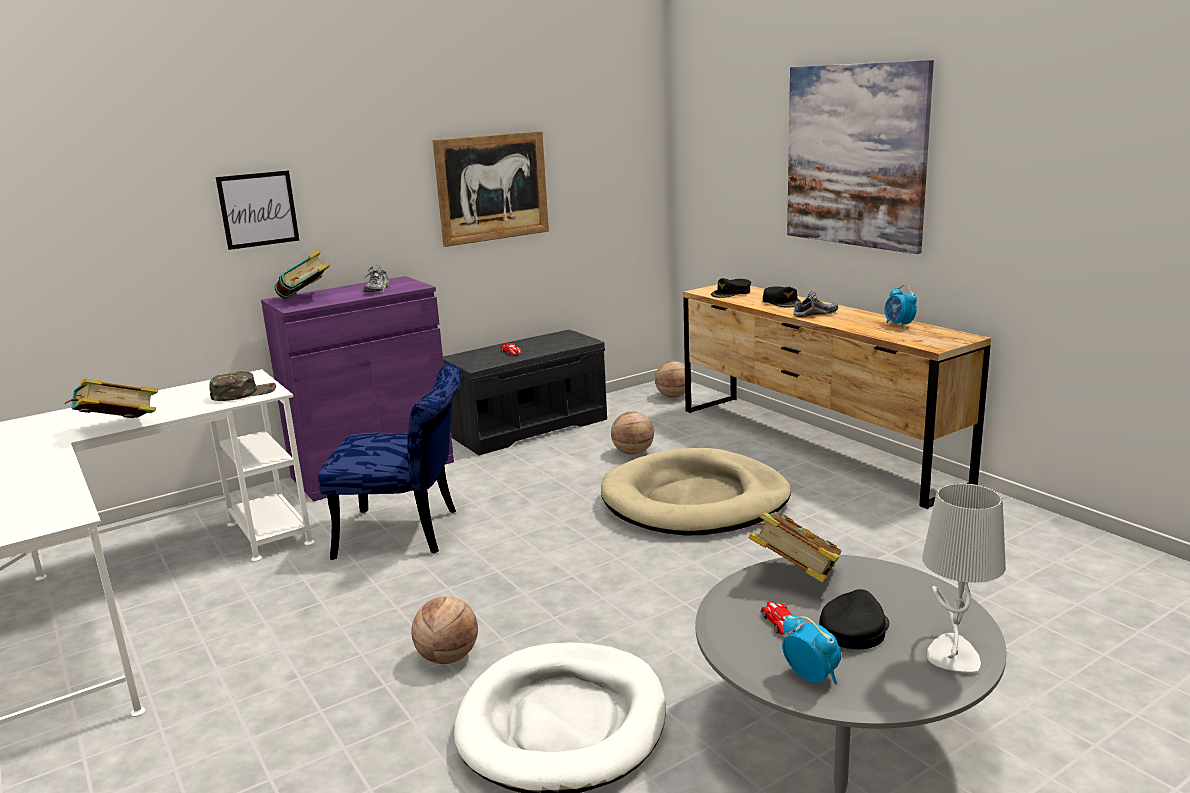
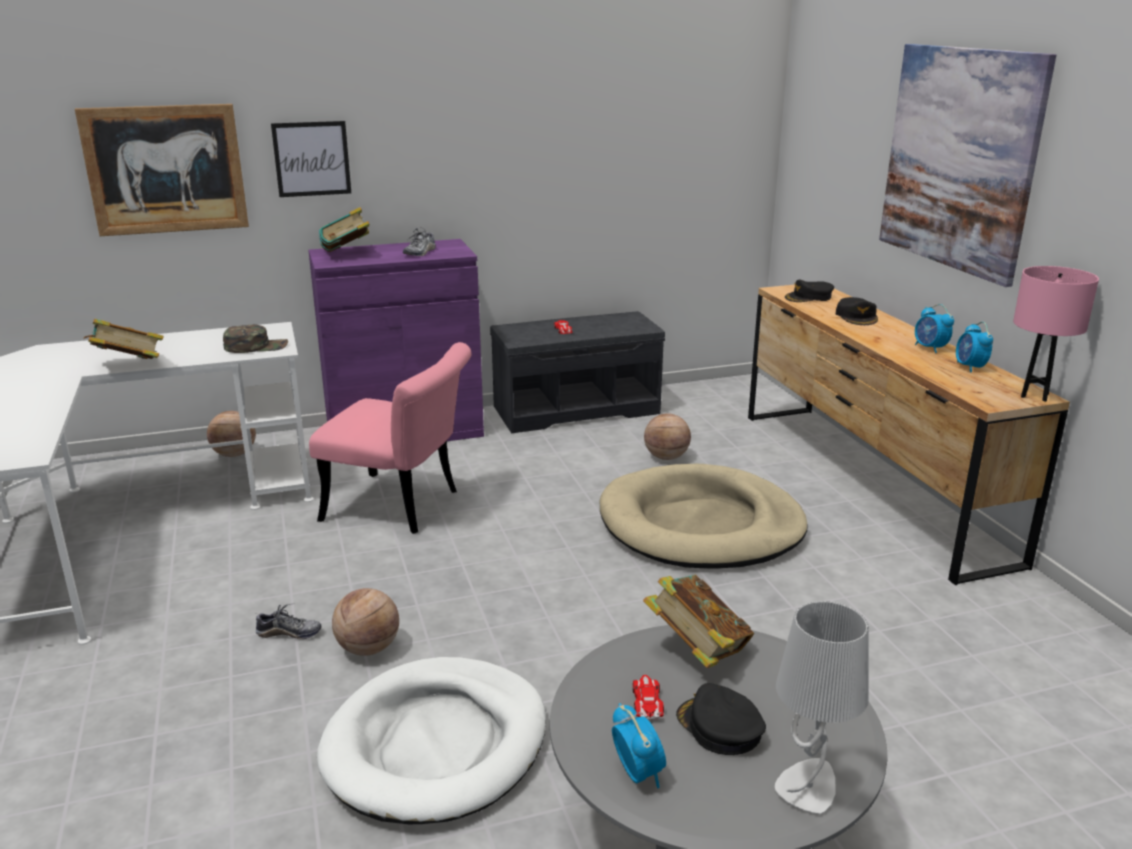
camera: 15 degrees right, 5 degrees up
blue chair [318,363,461,560] -> pink chair [309,342,471,534]
picture [433,131,549,247] -> picture moved to [75,104,249,236]
basketball [655,361,692,398] -> basketball moved to [207,411,256,457]
shoe [793,292,838,317] -> shoe moved to [256,604,322,639]
black cap [819,589,889,649] -> black cap turned 90 degrees counterclockwise [676,683,766,755]
none -> alarm clock [915,304,954,353]
none -> pink table lamp [1013,266,1099,402]

